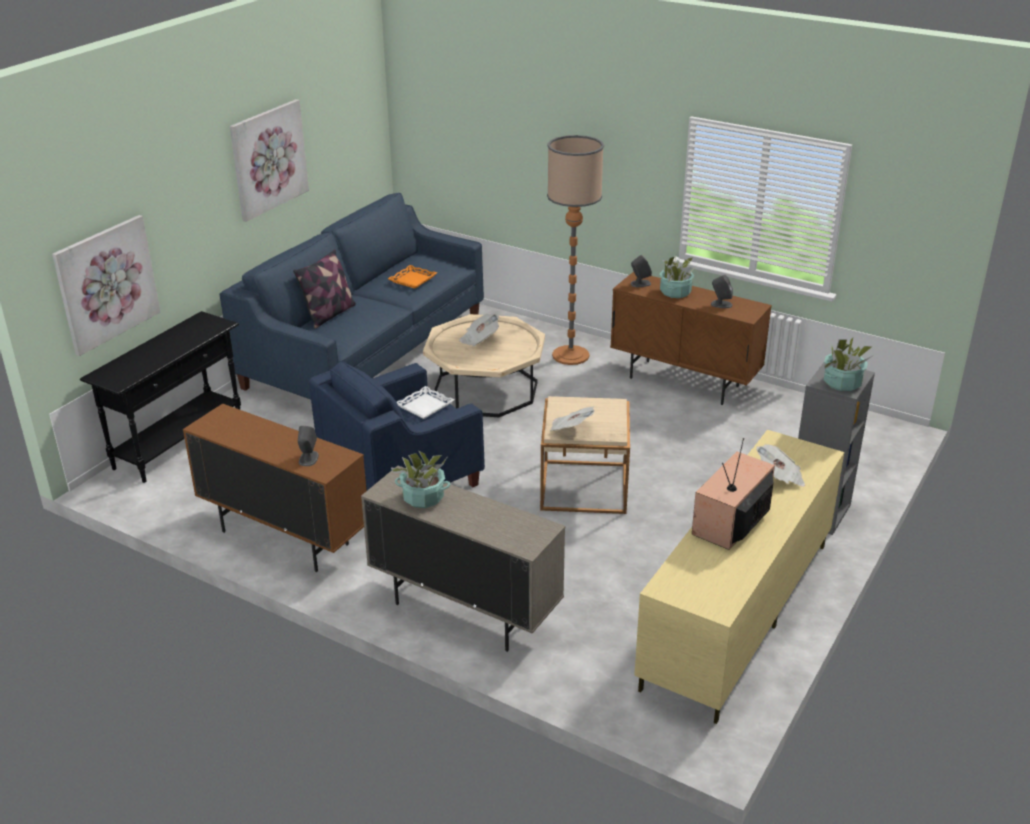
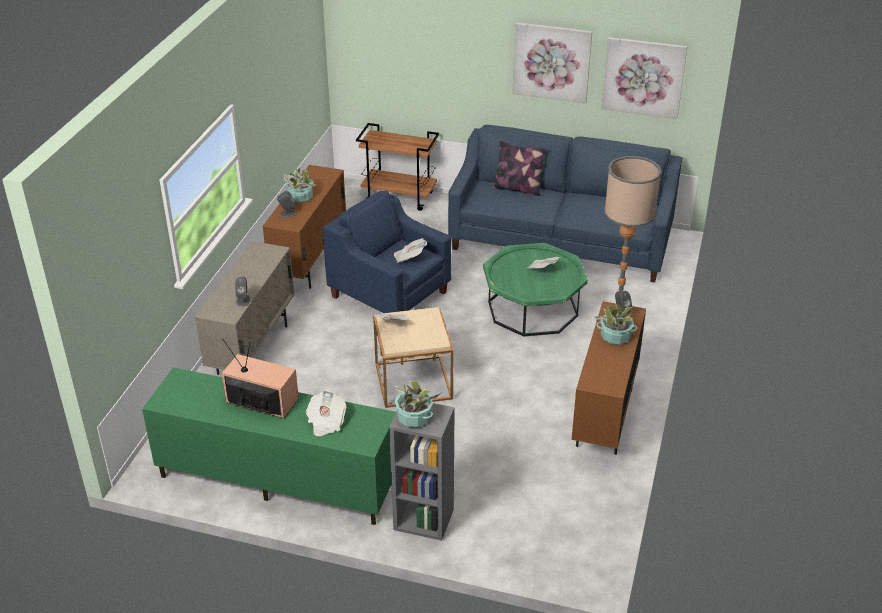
camera: 75 degrees right, 5 degrees up
picture [52,215,161,356] -> picture moved to [601,37,687,119]
black console table [80,311,241,483] -> brown cart [356,123,439,211]
orange tray [388,265,437,288] -> none
potted plant [390,450,450,508] -> potted plant moved to [284,167,316,203]
white tray [397,386,455,419] -> newspaper [394,238,427,263]
beige coffee table [423,314,545,417] -> green coffee table [483,243,588,337]
beige tv stand [634,430,844,724] -> green tv stand [142,367,396,525]
grey speaker [711,275,733,308] -> grey speaker moved to [235,276,250,307]

